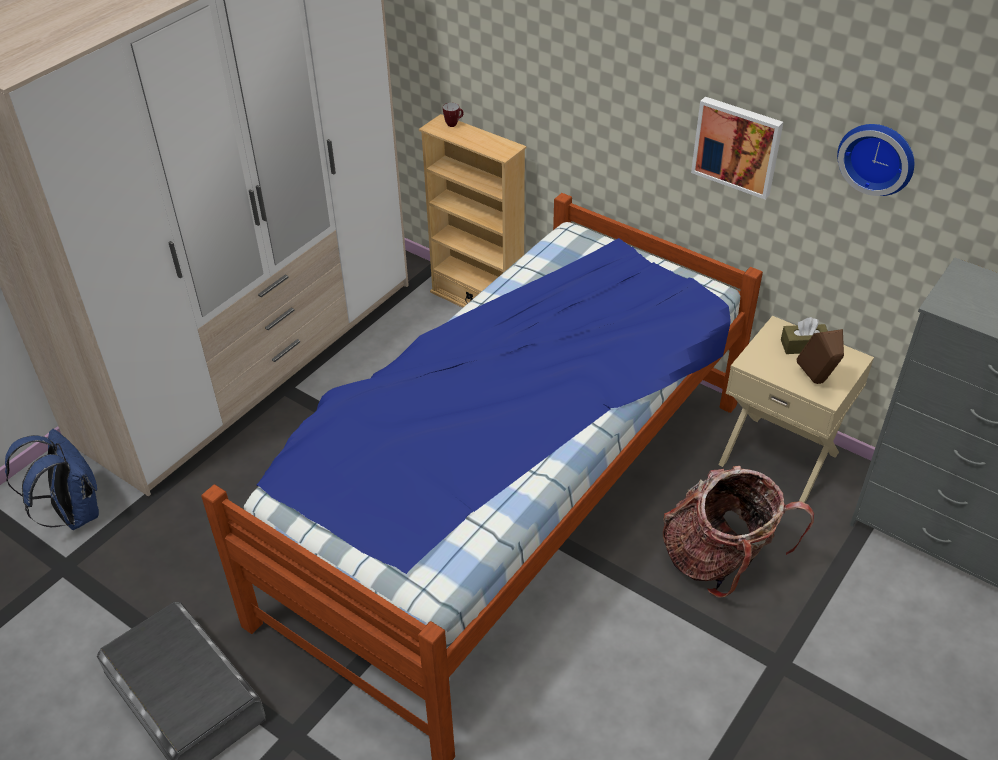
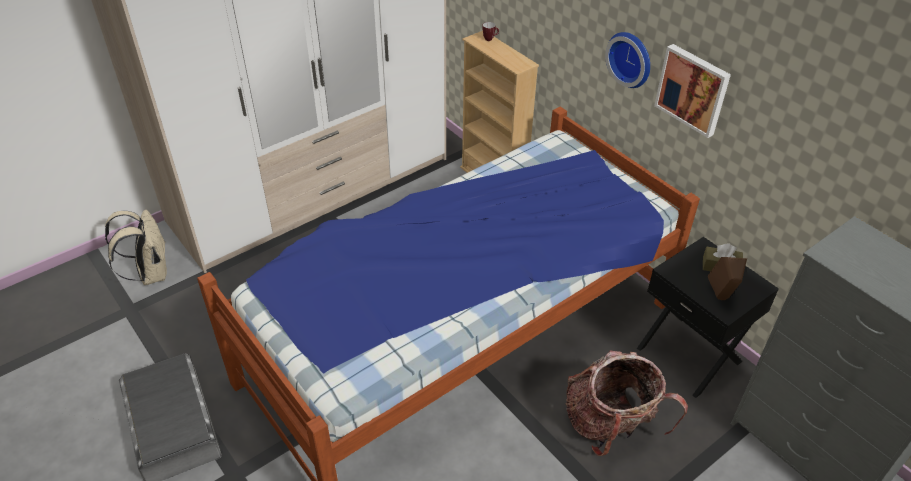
camera: 15 degrees right, 0 degrees up
blue backpack [5,429,99,530] -> beige backpack [105,210,167,285]
beige nightstand [718,316,874,503] -> black nightstand [637,237,779,398]
wall clock [837,124,914,196] -> wall clock moved to [605,32,650,88]

